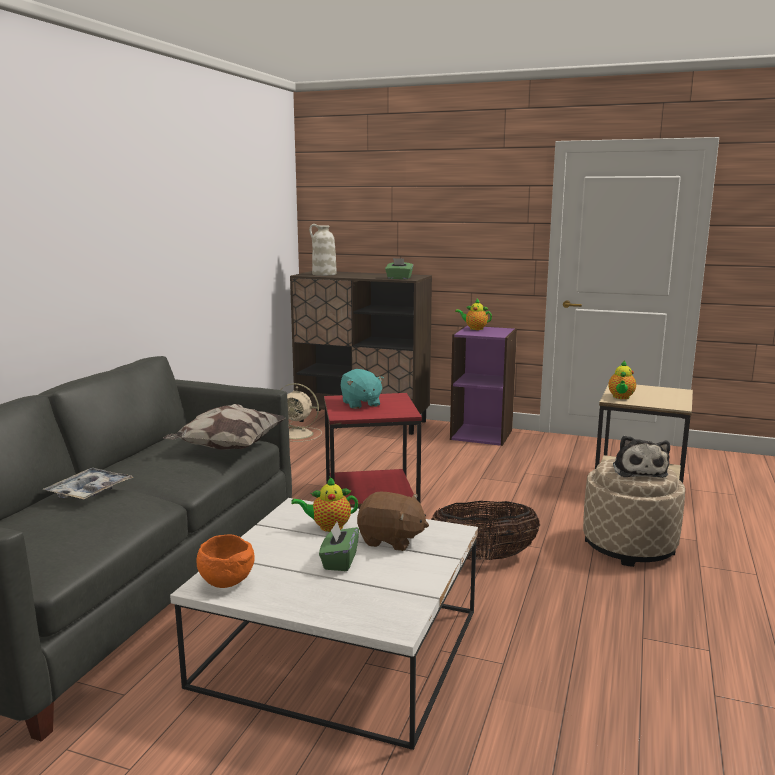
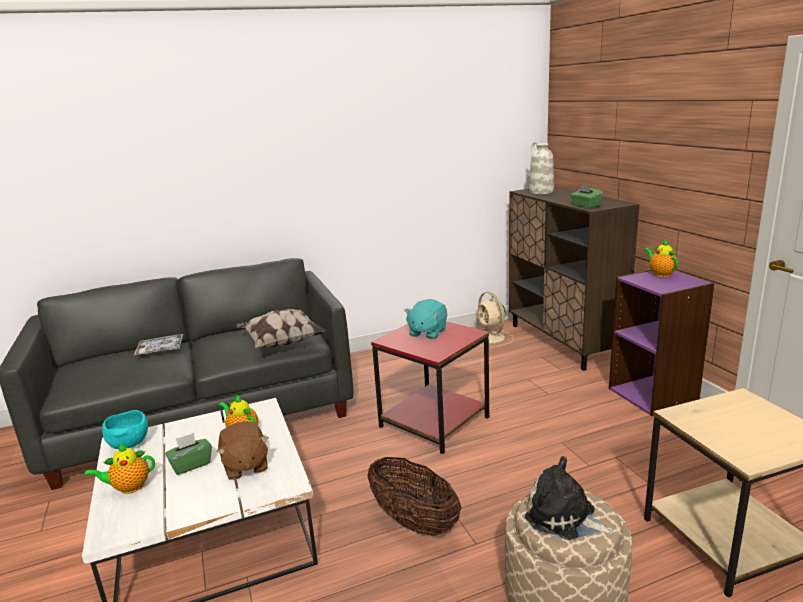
camera: 50 degrees right, 5 degrees up
orange bowl [197,535,254,588] -> turquoise bowl [102,410,148,449]
teapot [608,360,636,399] -> teapot moved to [84,443,155,494]
plush toy [613,435,670,478] -> plush toy turned 75 degrees clockwise [525,456,615,540]

